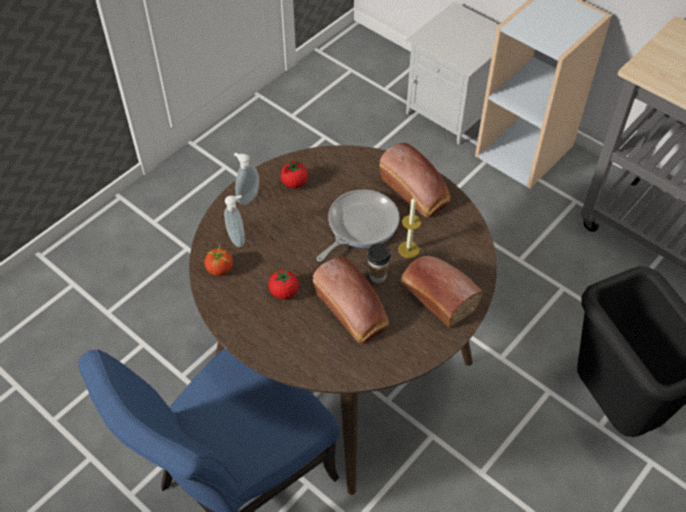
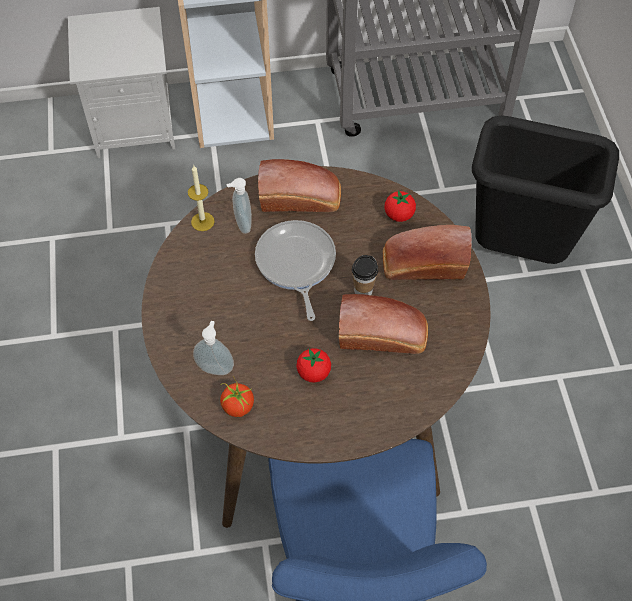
camera: 50 degrees left, 5 degrees up
soap dispenser [234,152,259,205] -> soap dispenser moved to [226,178,252,234]
tomato [281,161,308,188] -> tomato moved to [385,190,416,222]
candle [398,197,421,258] -> candle moved to [188,166,215,231]

